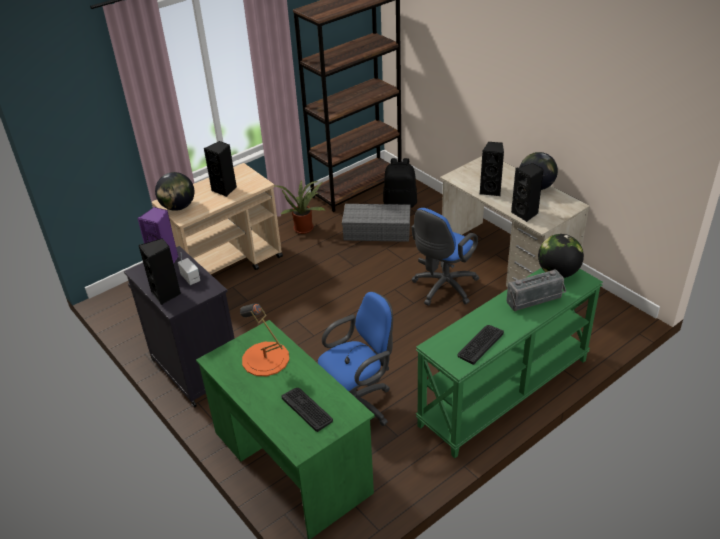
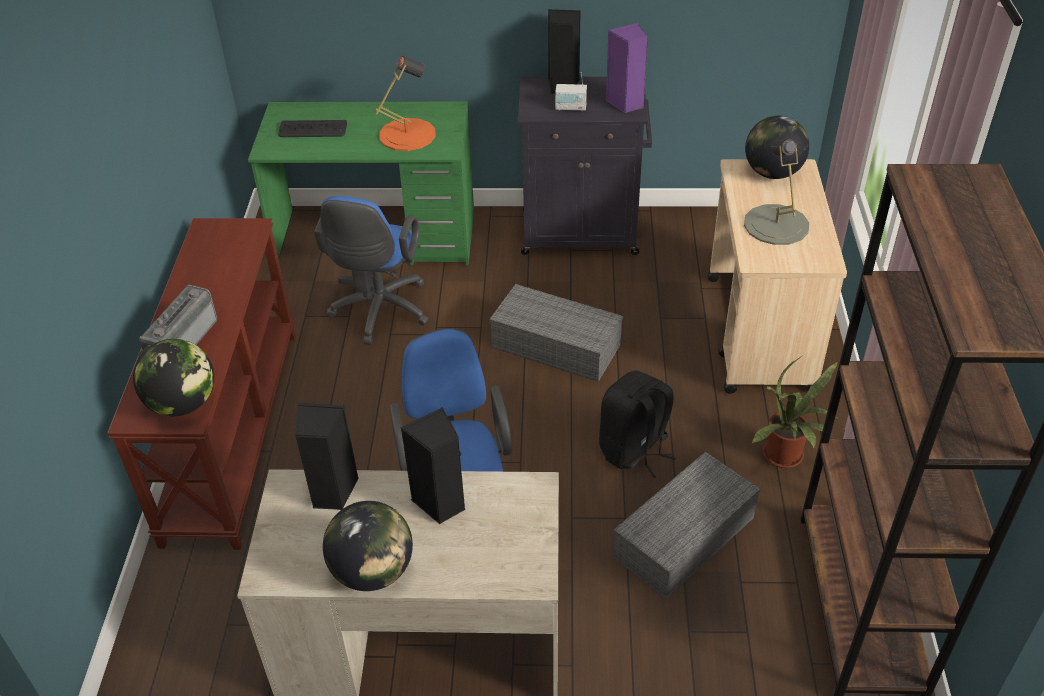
camera: 130 degrees right, 5 degrees up
black speaker [204,141,237,197] -> grey table lamp [744,139,809,245]
black backpack [383,158,417,208] -> black backpack moved to [599,370,676,478]
green console table [416,268,603,458] -> brown console table [107,218,295,550]
keyboard [457,325,504,365] -> none
none -> grey storage box [489,284,623,382]

